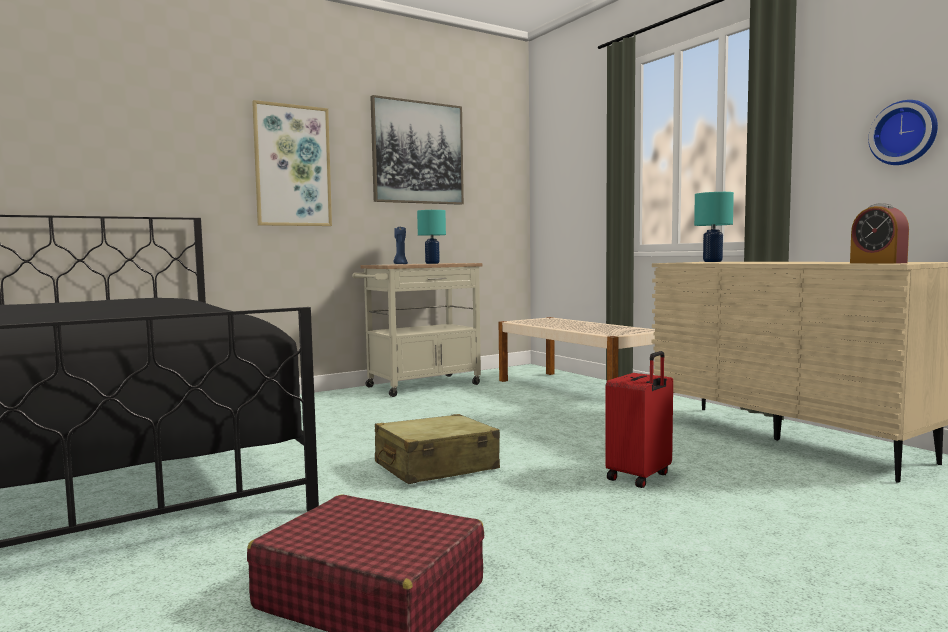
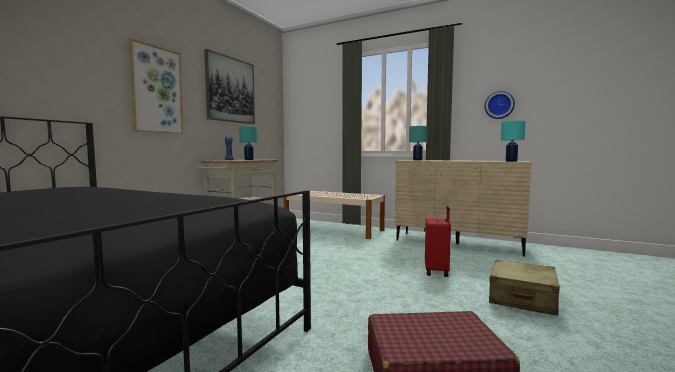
camera: 30 degrees left, 0 degrees up
beige suitcase [375,414,500,484] -> beige suitcase moved to [489,260,560,316]
alarm clock [850,203,909,264] -> turquoise table lamp [501,120,526,162]

